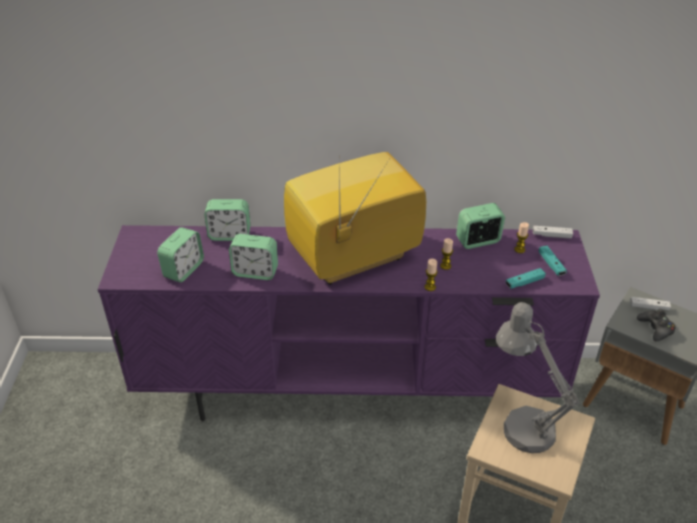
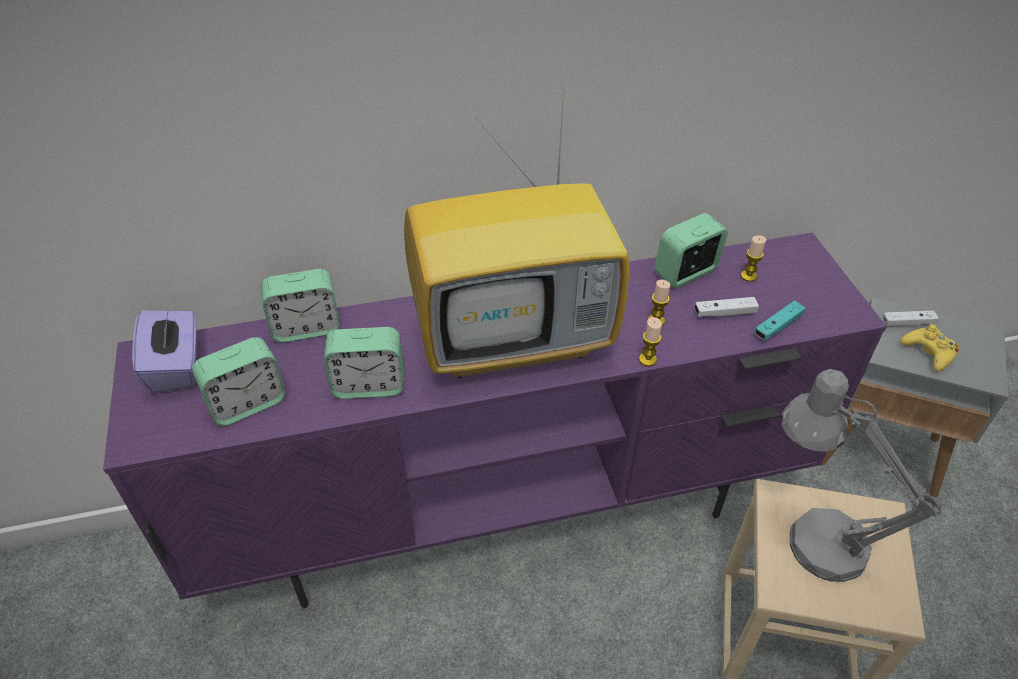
camera: 15 degrees left, 5 degrees up
alarm clock [157,227,204,282] -> alarm clock turned 45 degrees clockwise [192,337,286,426]
television [284,152,426,285] -> television turned 150 degrees counterclockwise [404,74,630,378]
white game controller [533,226,573,239] -> white game controller moved to [695,297,759,317]
turquoise game controller [538,246,567,276] -> none
black game controller [637,309,675,342] -> yellow game controller [901,324,959,372]
none -> purple tissue box [132,308,197,393]

